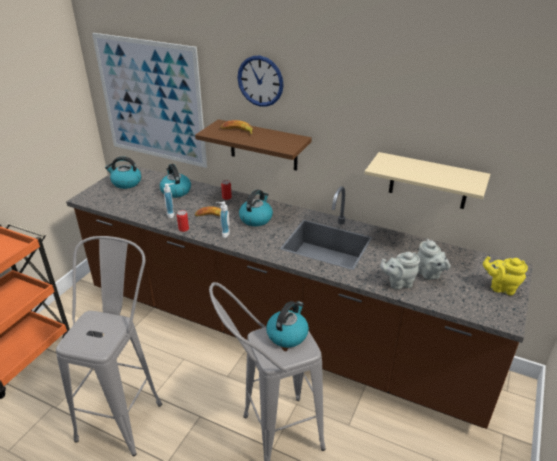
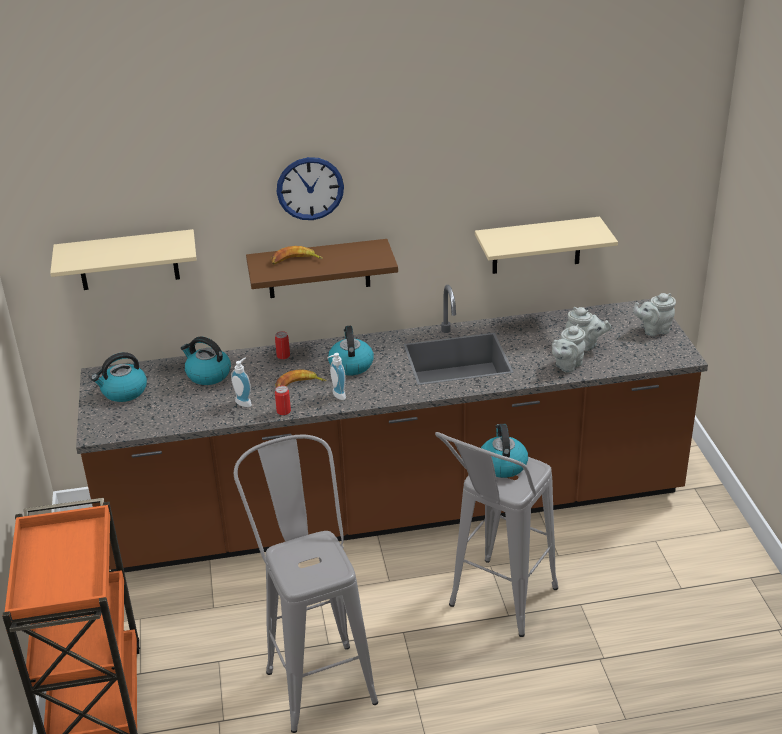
camera: 35 degrees left, 0 degrees up
picture [92,33,207,168] -> beige shelf [50,229,197,290]
yellow teapot [483,256,528,295] -> grey teapot [633,293,676,336]

